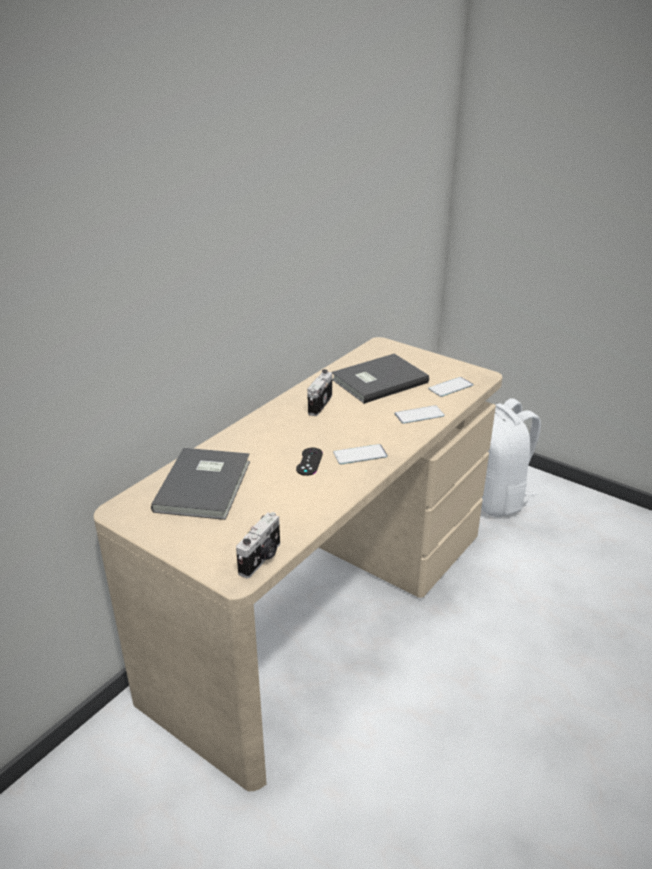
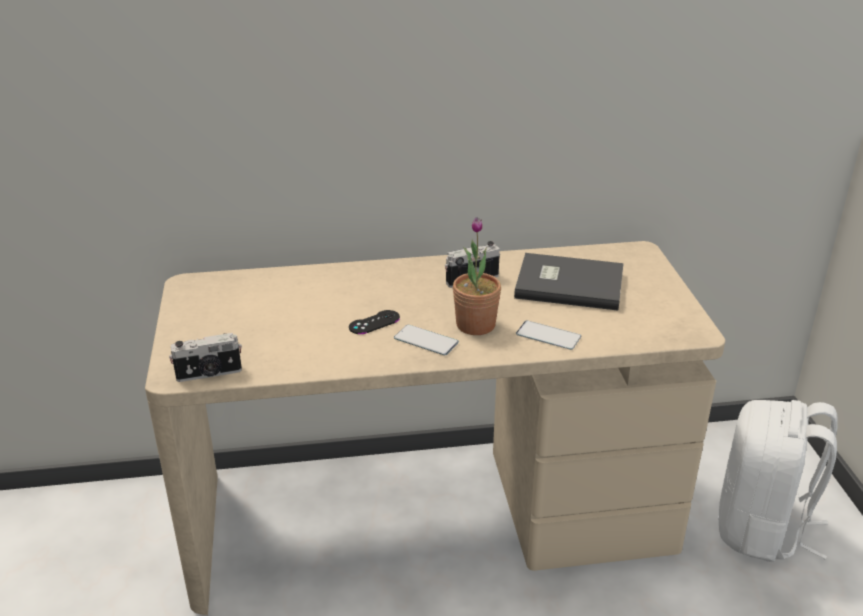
camera: 45 degrees right, 0 degrees up
grey book [151,448,250,520] -> none
phone [428,377,473,397] -> none
none -> potted plant [453,217,501,335]

